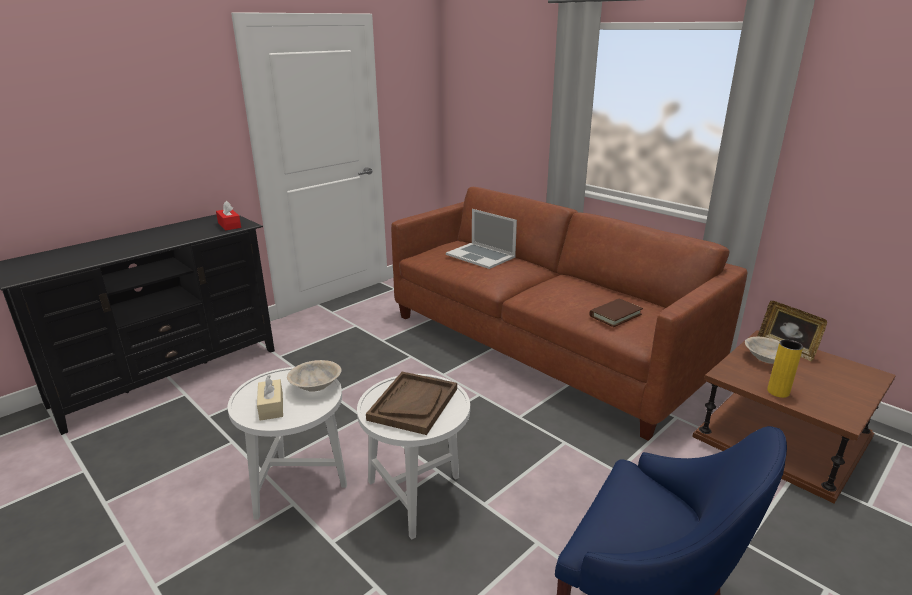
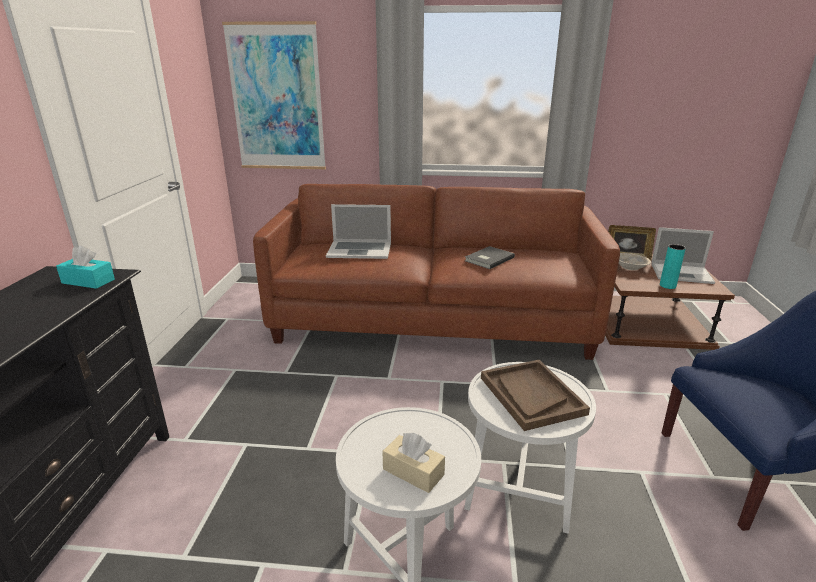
camera: 40 degrees left, 0 degrees up
red tissue box [216,201,241,231] -> turquoise tissue box [56,245,115,289]
beige bowl [287,360,342,392] -> none
brown book [589,299,643,327] -> none
yellow vase [767,340,803,398] -> turquoise vase [660,244,686,289]
none -> picture [222,21,326,169]
none -> grey book [465,246,515,269]
none -> laptop [651,227,715,284]

